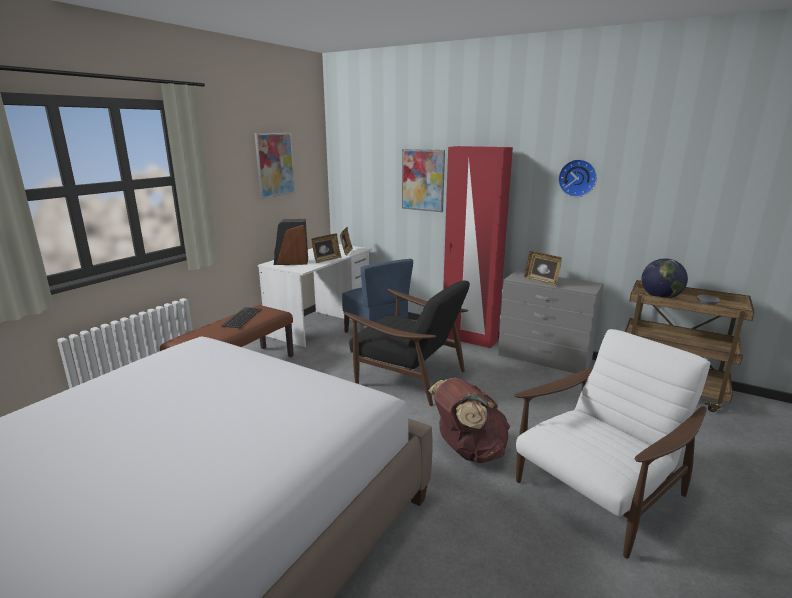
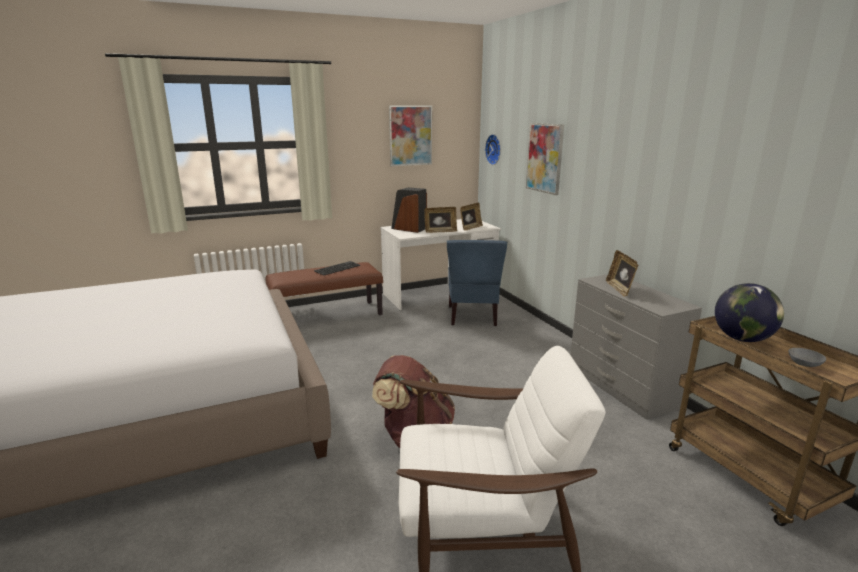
camera: 35 degrees right, 0 degrees up
black armchair [344,280,470,406] -> none
red wardrobe [443,146,513,349] -> none
wall clock [558,159,597,197] -> wall clock moved to [485,134,501,165]

